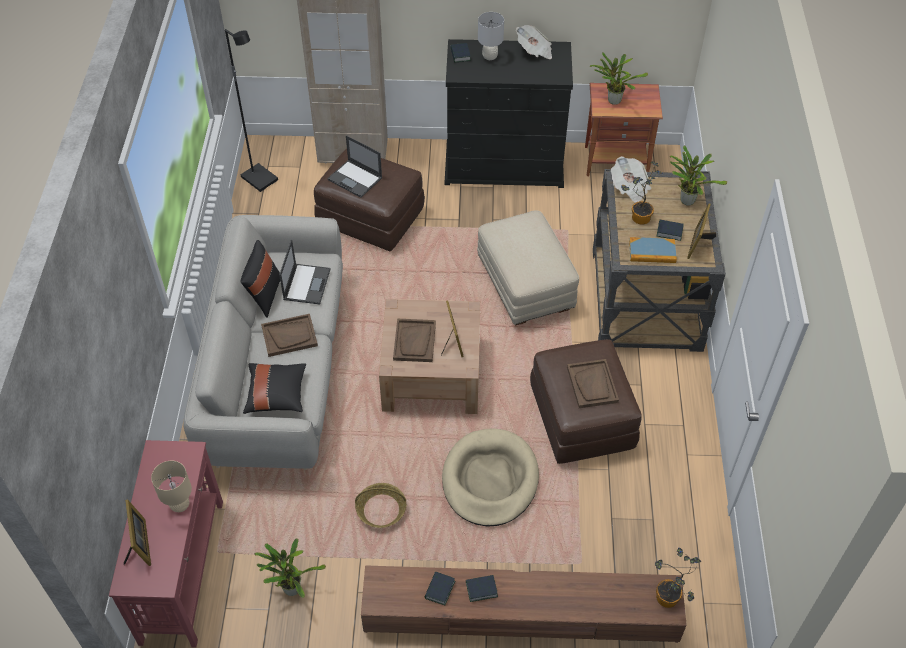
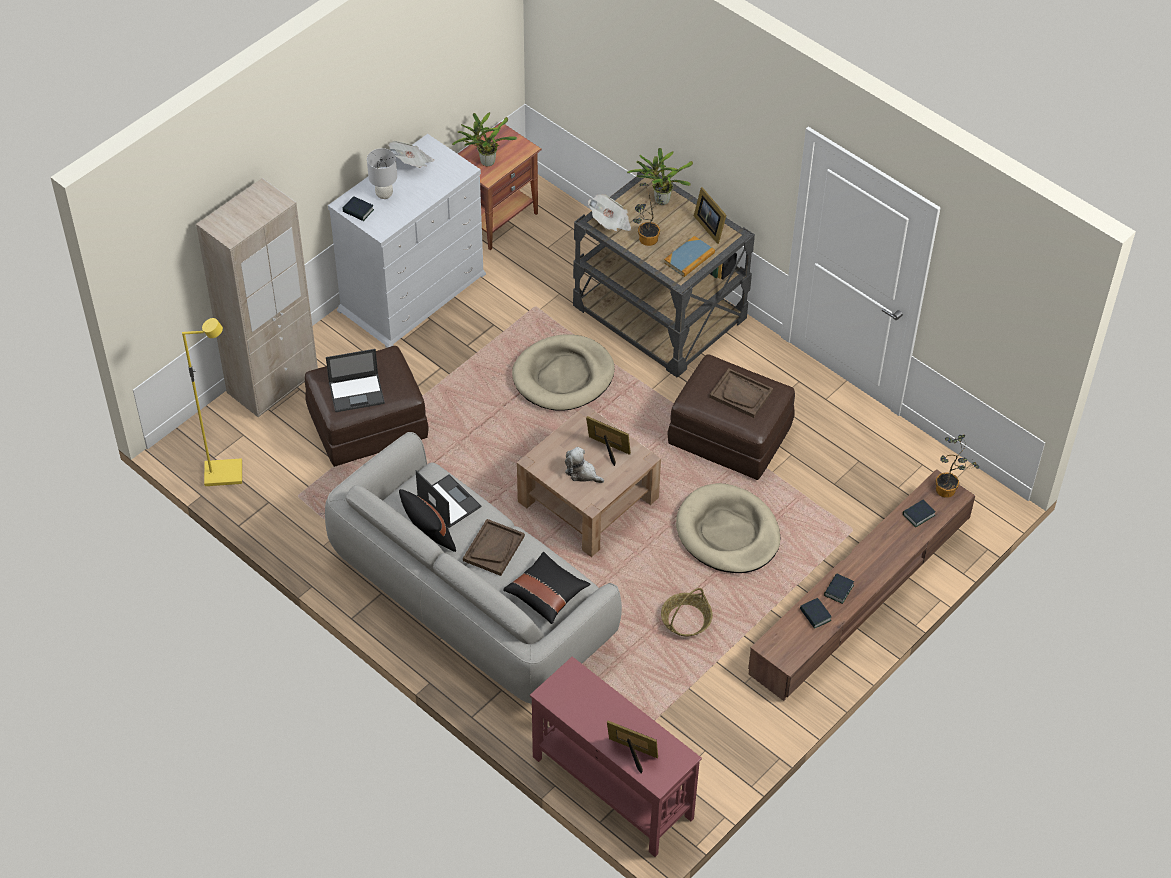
camera: 50 degrees left, 0 degrees up
beige table lamp [151,461,192,512] -> none
black floor lamp [225,29,278,192] -> yellow floor lamp [182,318,242,486]
potted plant [254,538,326,598] -> none
brown tray [393,319,436,362] -> plush toy [565,447,604,483]
black dresser [444,39,573,188] -> white dresser [328,134,486,348]
beige ottoman [477,210,579,325] -> beige dog bed [512,335,615,411]
book [657,220,684,241] -> book moved to [903,499,936,527]

